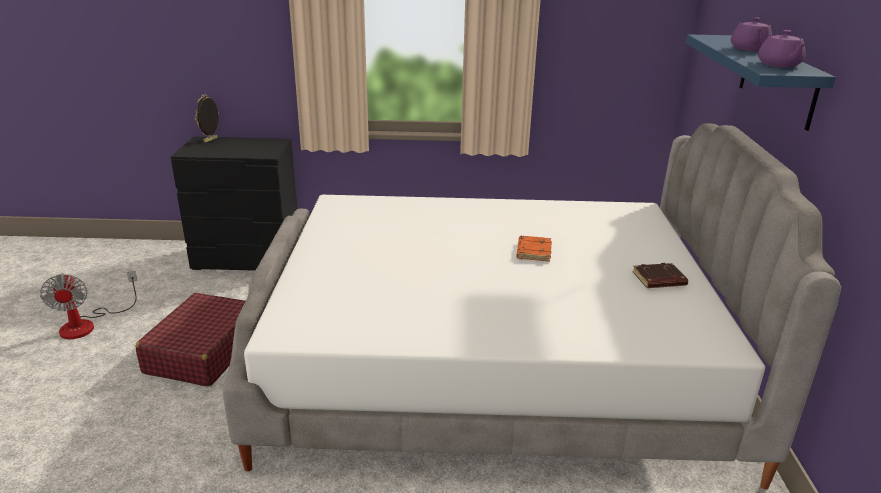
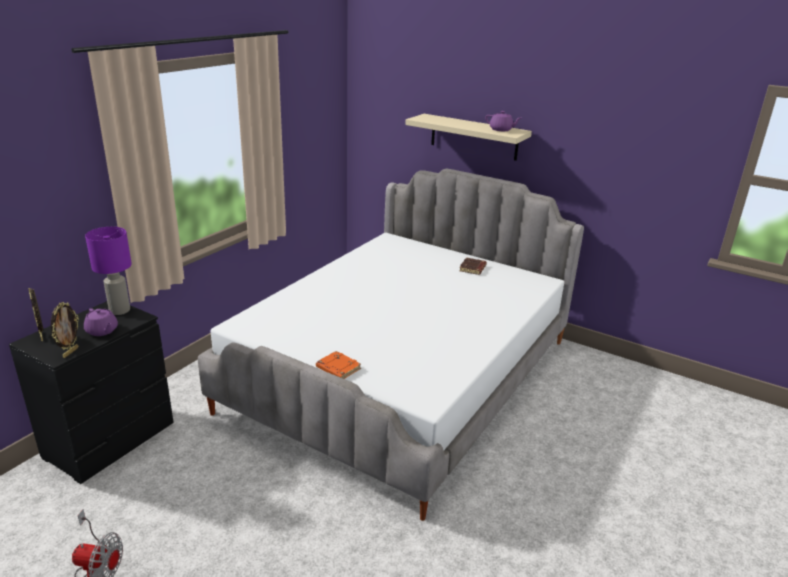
camera: 60 degrees left, 0 degrees up
red suitcase [136,293,246,387] -> none
orange book [516,236,552,262] -> orange book moved to [316,351,361,379]
blue shelf [686,34,836,131] -> beige shelf [405,114,532,161]
purple teapot [731,17,772,51] -> purple teapot moved to [84,308,118,336]
none -> picture frame [51,302,79,358]
none -> purple table lamp [85,227,132,315]

